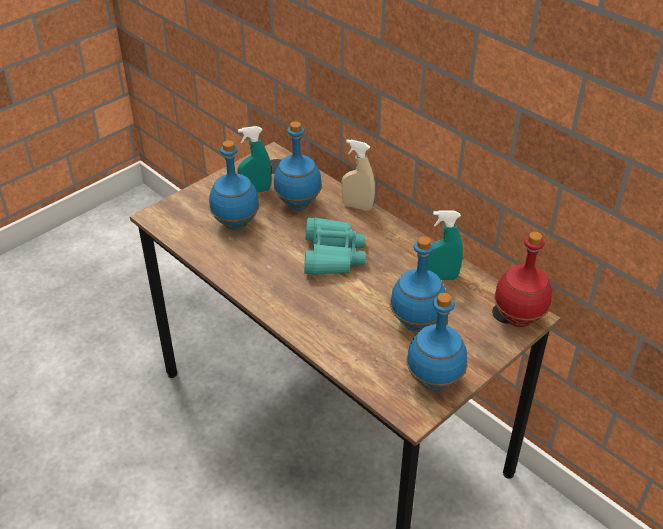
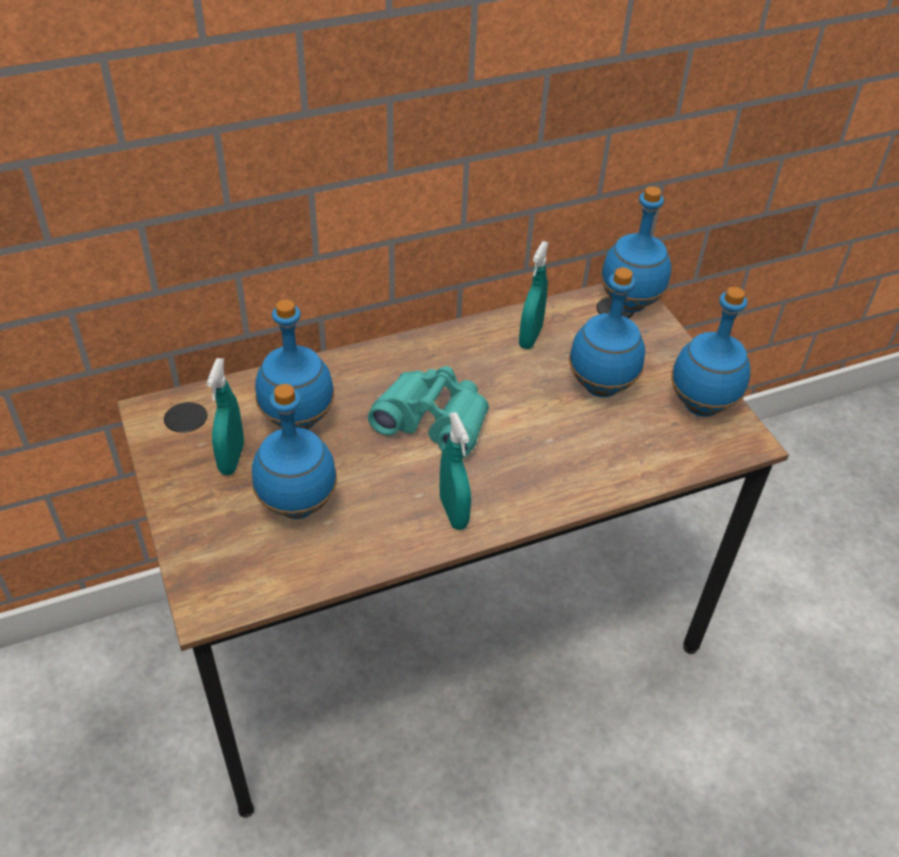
camera: 70 degrees left, 5 degrees up
beige spray bottle [342,139,375,211] -> none
red bottle [494,232,552,327] -> blue bottle [601,186,671,312]
none -> turquoise spray bottle [440,412,471,530]

